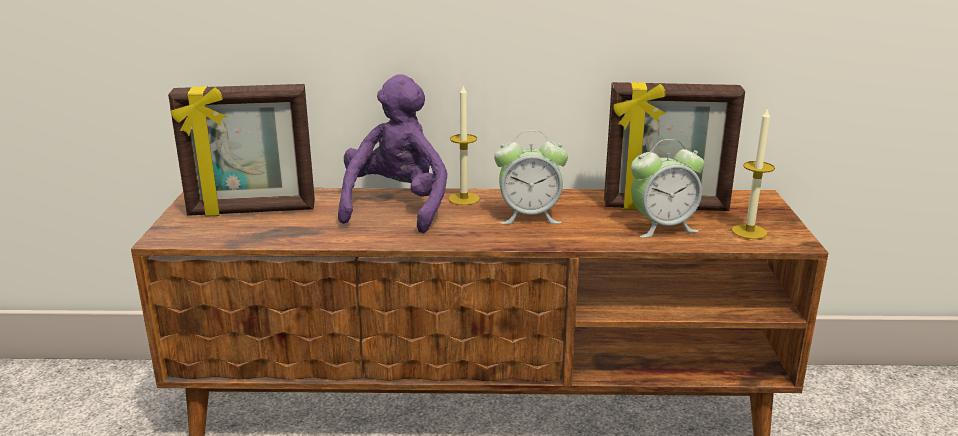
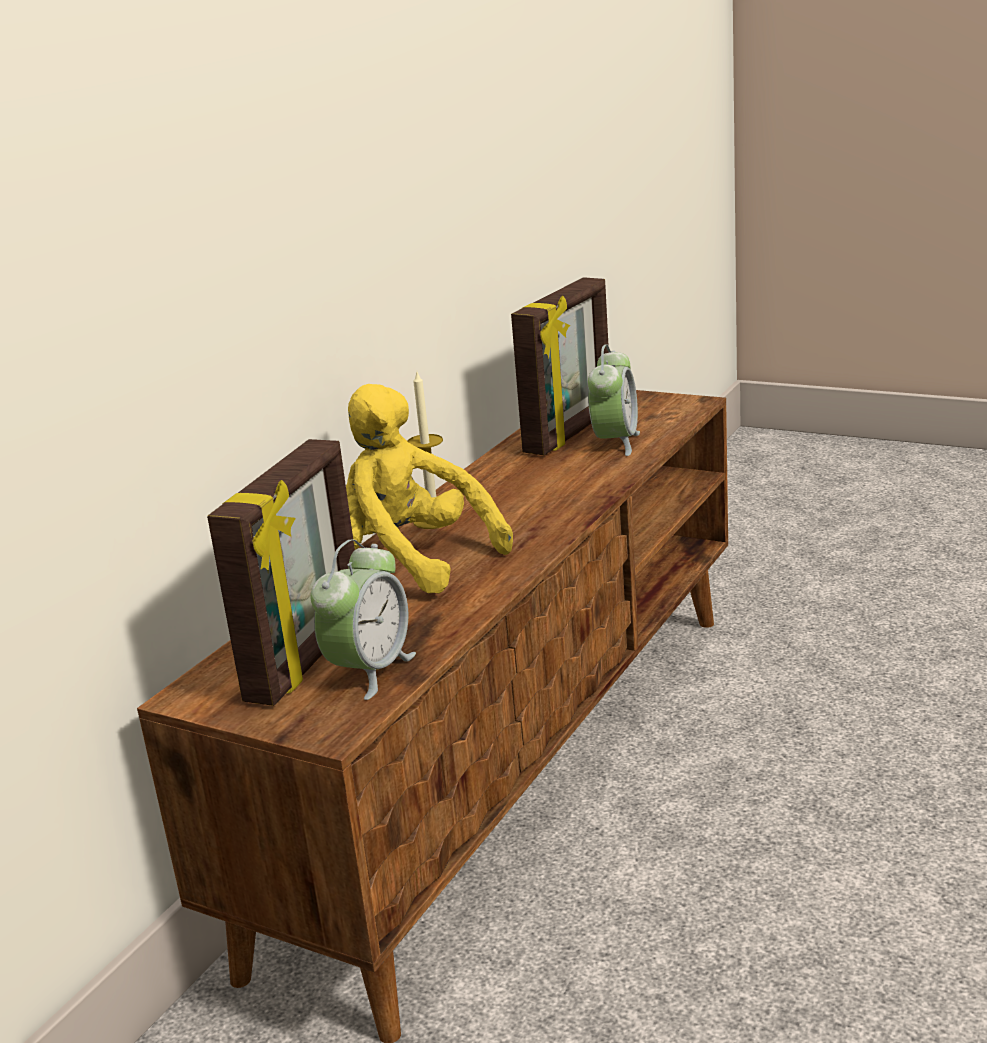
camera: 60 degrees left, 0 degrees up
purple plush toy [338,74,447,233] -> yellow plush toy [346,384,513,594]
alarm clock [494,130,568,224] -> alarm clock moved to [310,540,416,700]
candle [732,107,775,239] -> none

